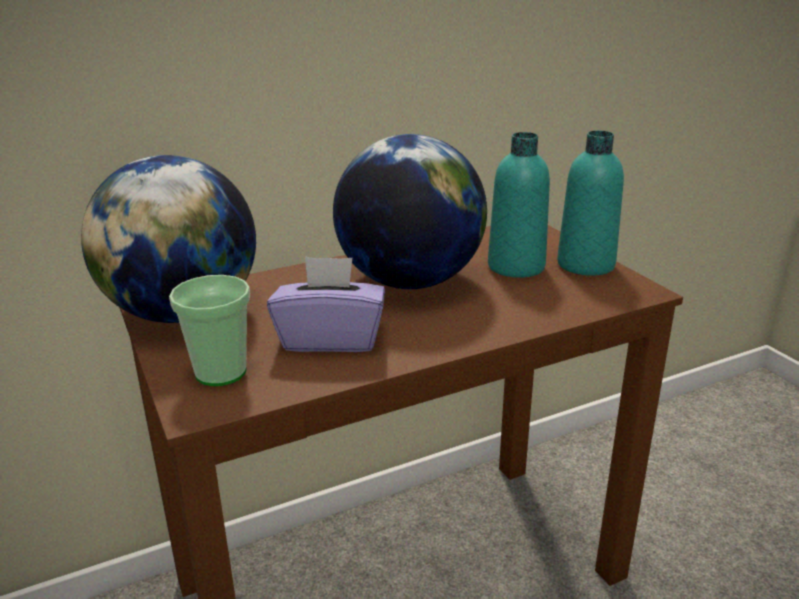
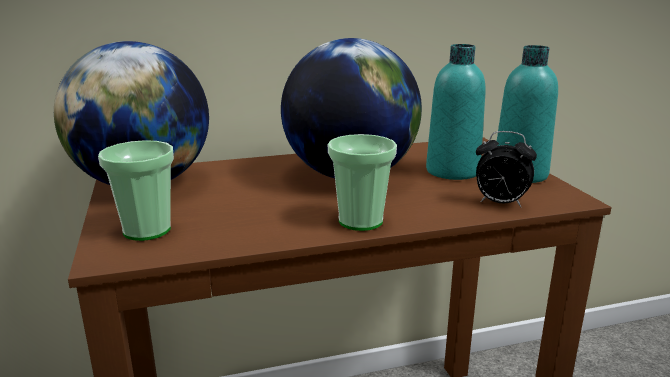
camera: 10 degrees right, 5 degrees down
purple tissue box [267,256,385,352] -> none
none -> cup [328,134,397,231]
none -> alarm clock [476,131,537,207]

